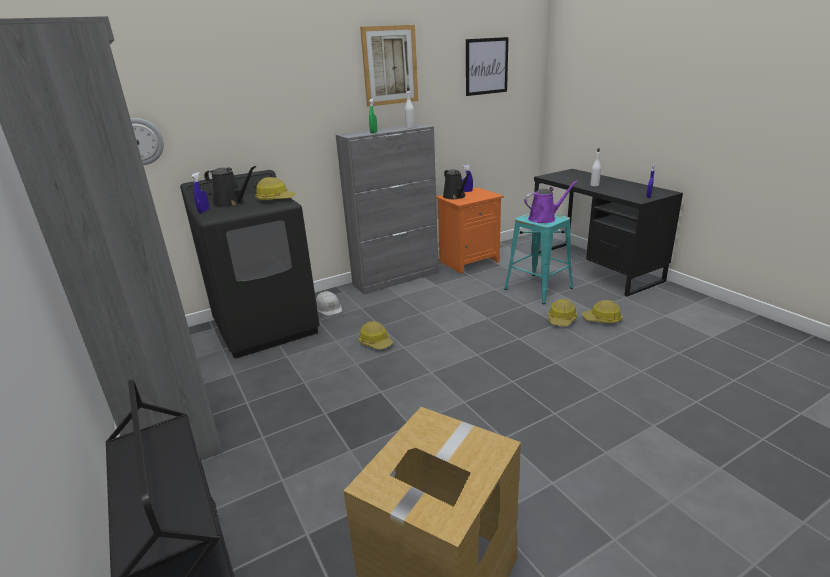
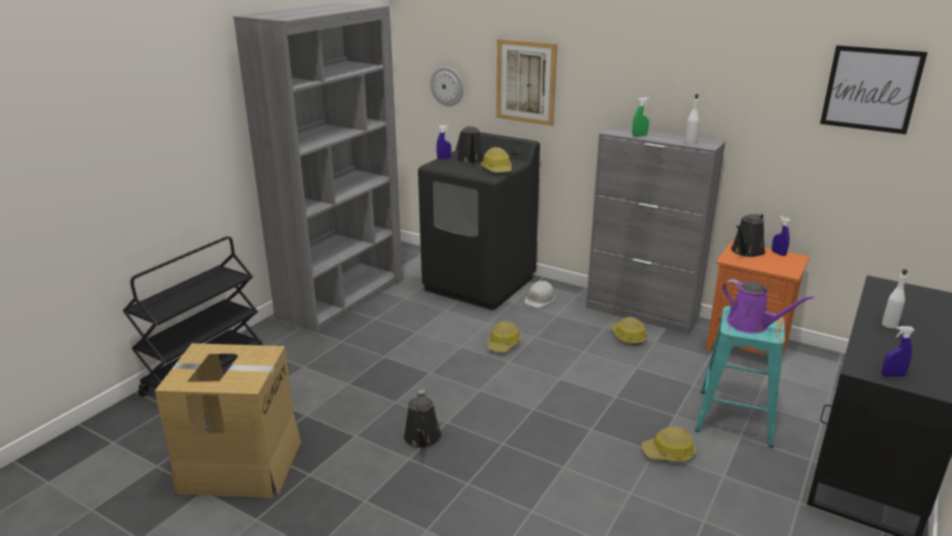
camera: 60 degrees right, 0 degrees up
picture [360,25,418,107] -> picture moved to [496,39,557,126]
hard hat [583,300,623,323] -> hard hat moved to [610,317,647,345]
none -> black watering can [404,390,442,448]

